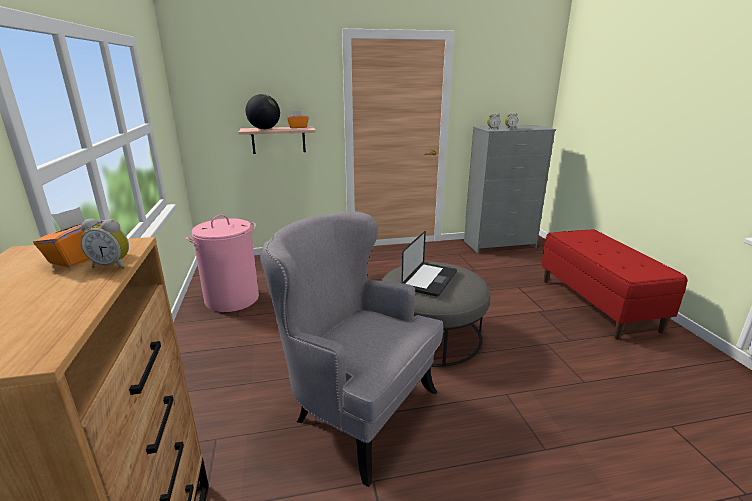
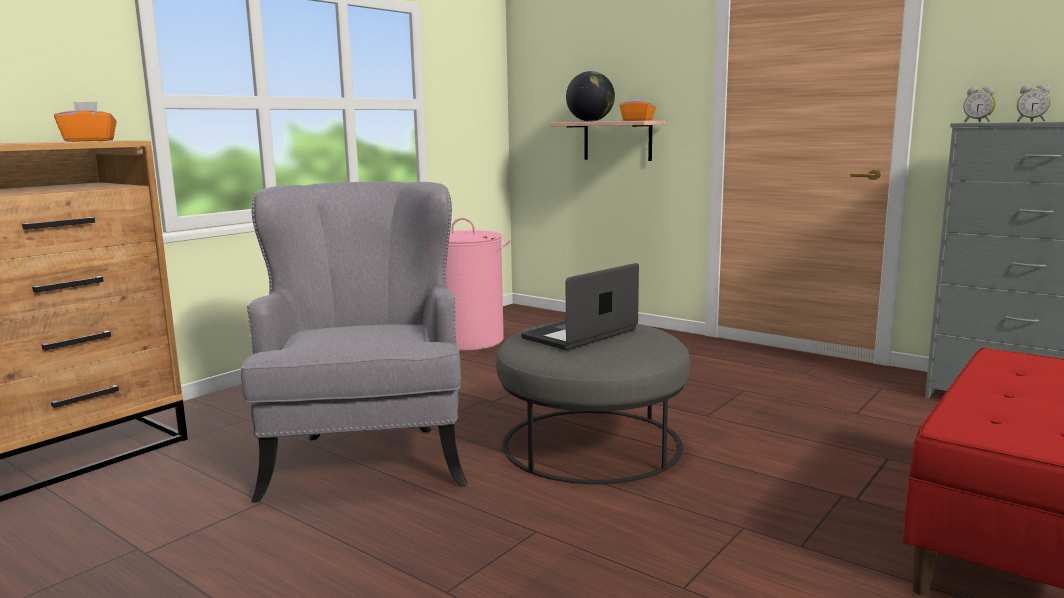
camera: 50 degrees right, 10 degrees down
alarm clock [81,219,129,269] -> none
laptop [401,231,457,297] -> laptop turned 150 degrees clockwise [521,263,639,350]

